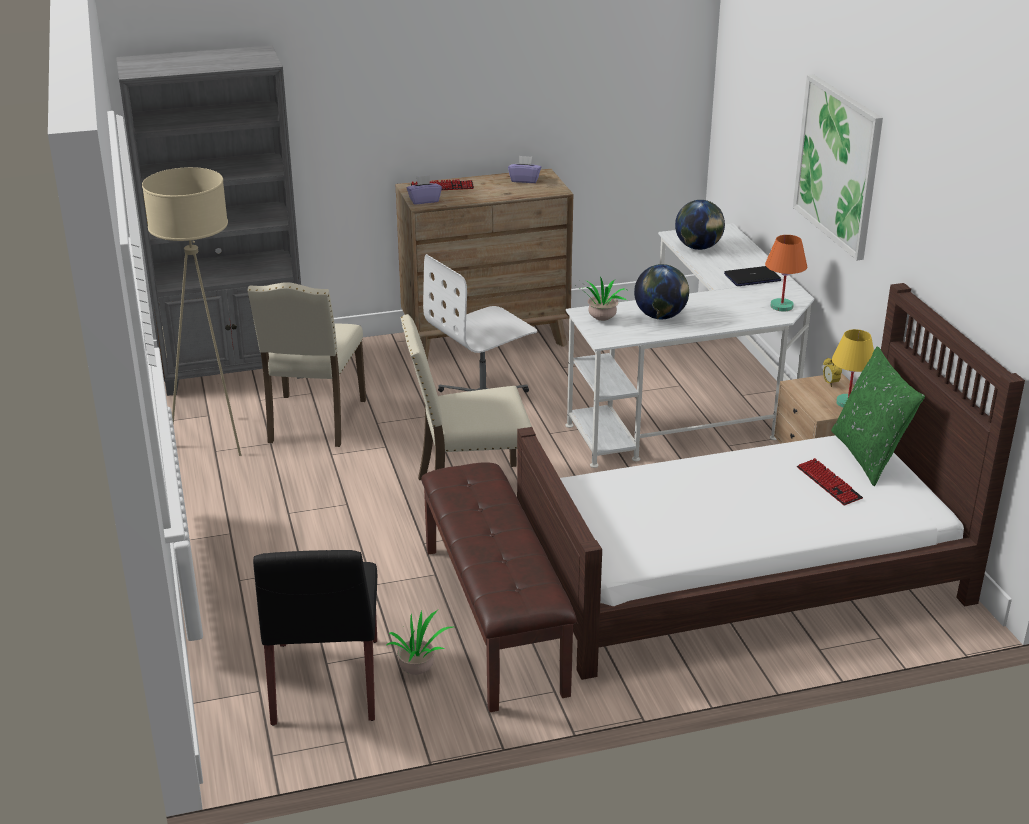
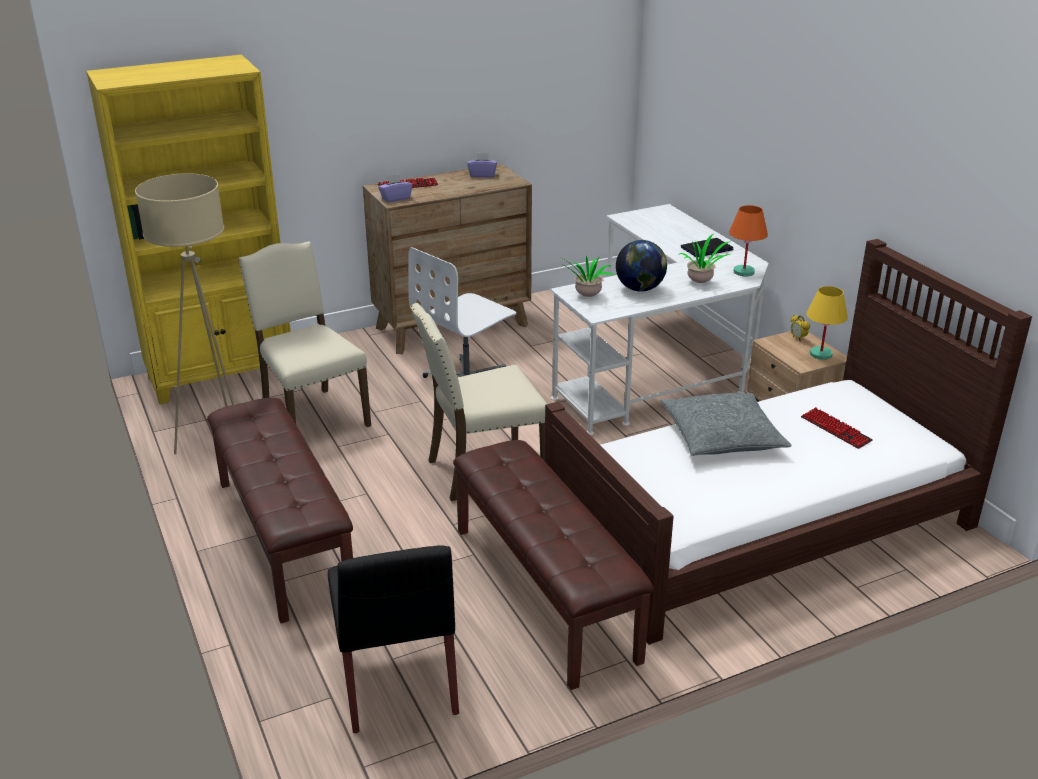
camera: 10 degrees left, 0 degrees up
grey bookcase [116,45,301,396] -> yellow bookcase [86,55,291,404]
beige chair [247,283,366,447] -> beige chair turned 150 degrees clockwise [238,241,371,427]
potted plant [386,610,453,675] -> potted plant moved to [678,233,730,283]
globe [675,200,725,250] -> none
picture [793,74,883,260] -> none
green pillow [831,346,925,486] -> none
none -> brown bench [207,398,353,623]
none -> grey pillow [661,393,792,456]

